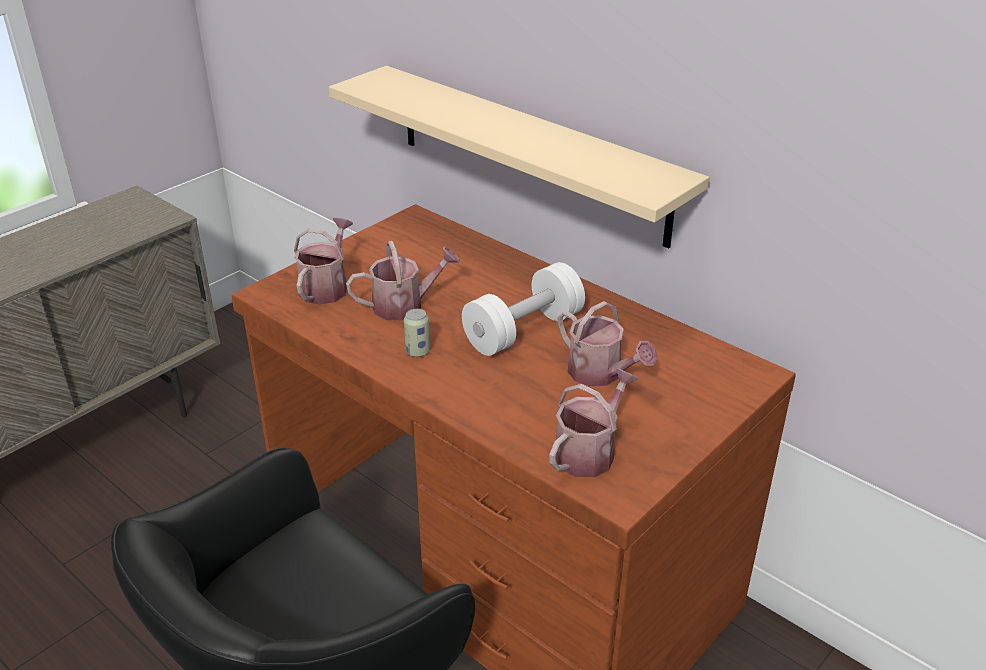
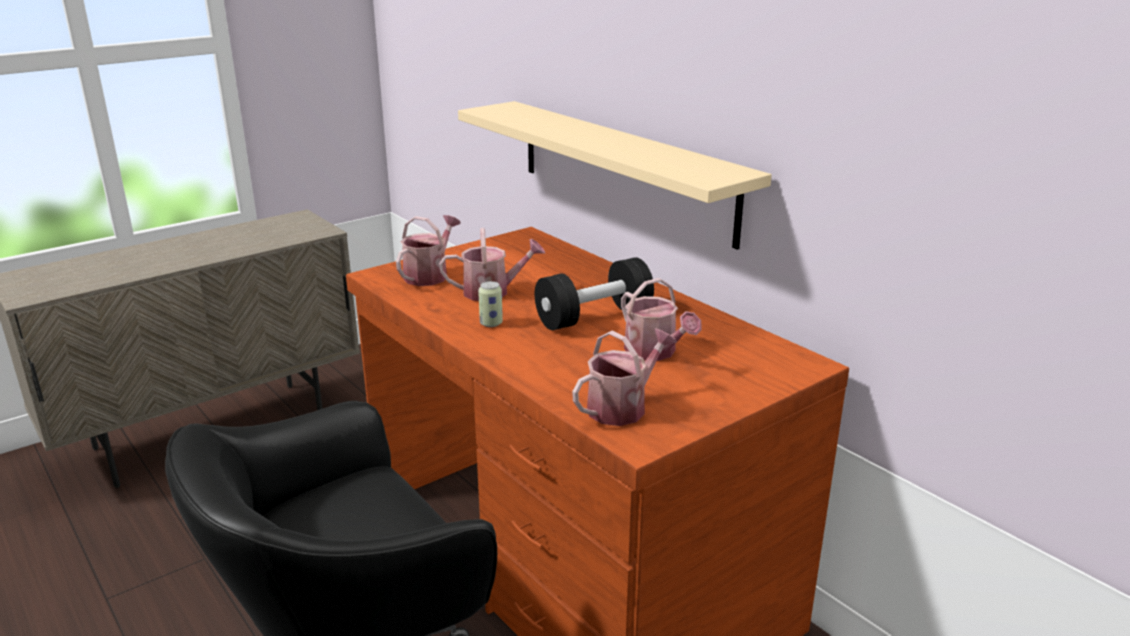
camera: 10 degrees right, 10 degrees down
white dumbbell [462,262,585,356] -> black dumbbell [535,257,654,330]

